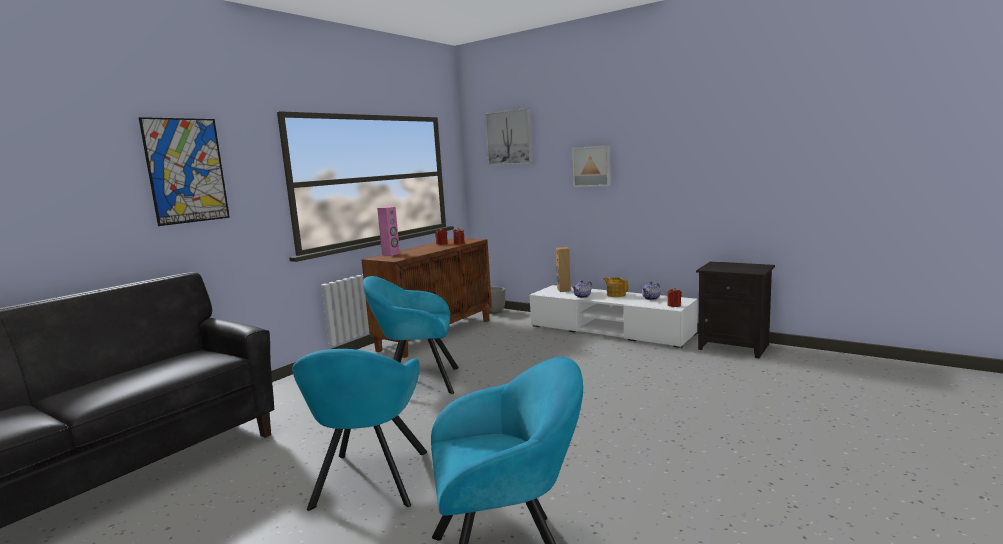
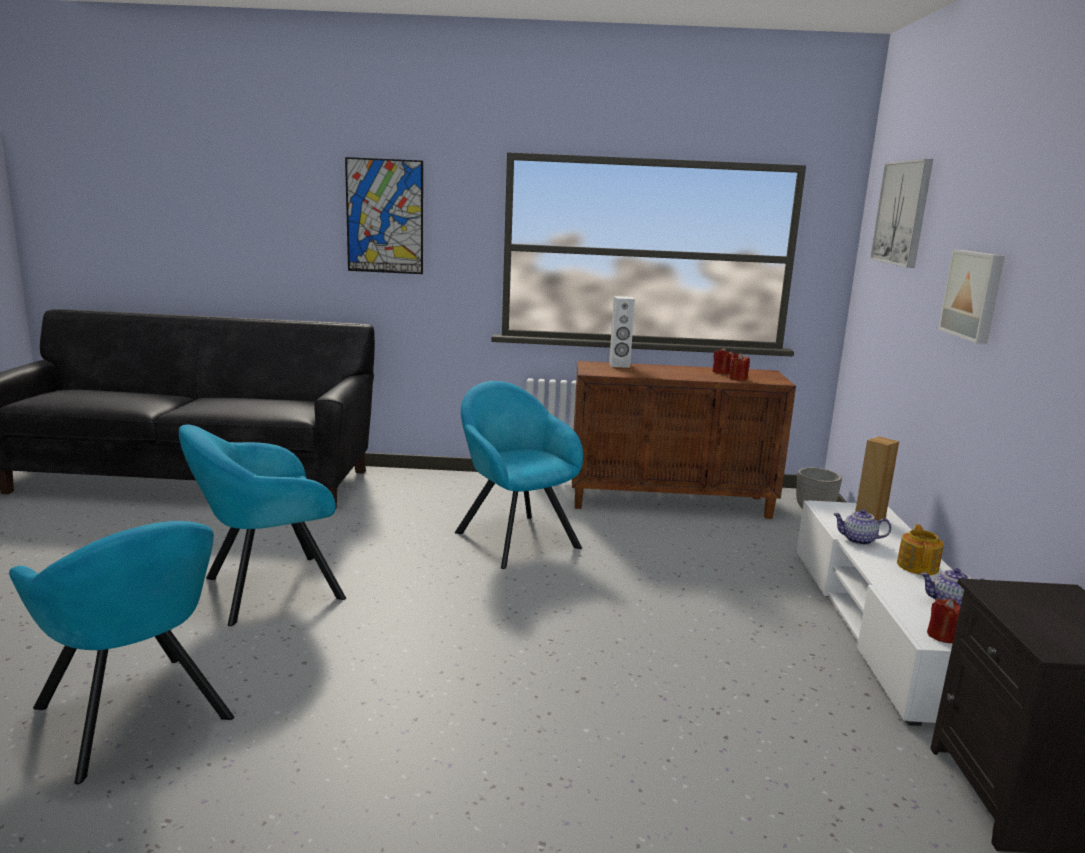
camera: 55 degrees right, 5 degrees up
pink speaker [377,207,400,256] -> white speaker [609,296,635,368]

